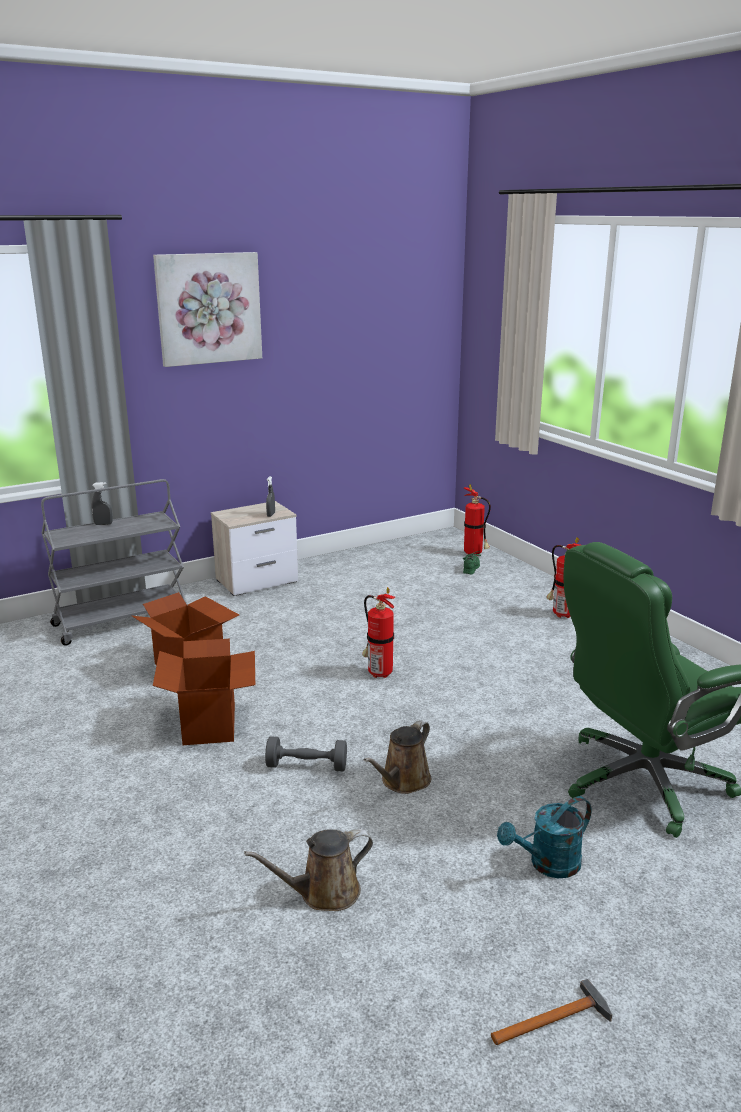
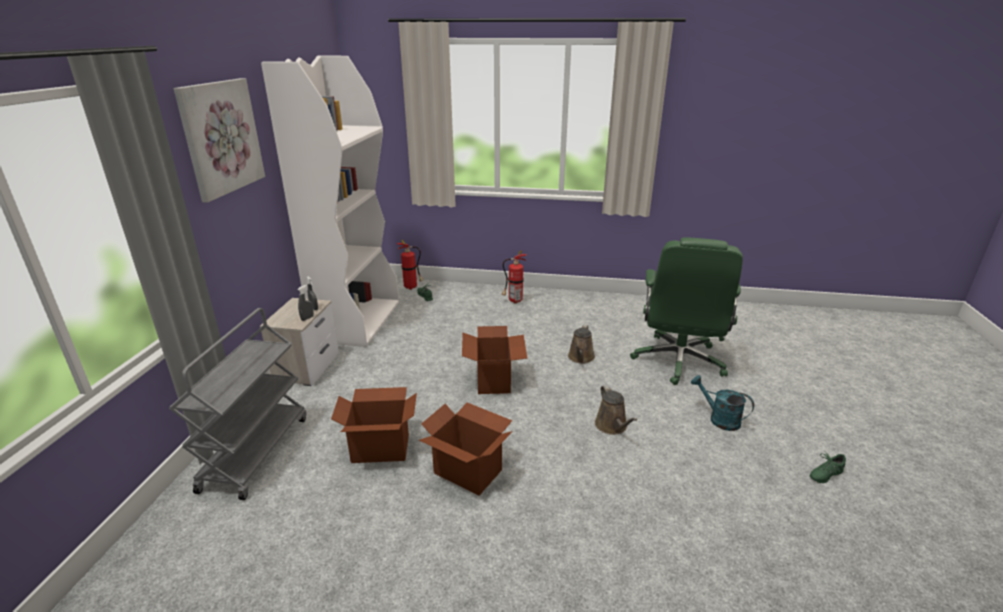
camera: 50 degrees left, 5 degrees up
grey spray bottle [92,482,113,525] -> grey spray bottle moved to [297,285,314,321]
brown watering can [244,829,373,911] -> brown watering can moved to [568,324,595,364]
grey dumbbell [265,736,347,771] -> none
fire extinguisher [362,587,395,678] -> cardboard box [462,326,527,394]
hammer [491,979,612,1045] -> green shoe [810,453,846,483]
turquoise watering can [497,796,592,878] -> turquoise watering can turned 120 degrees clockwise [691,375,754,431]
none -> white bookcase [261,55,399,347]

